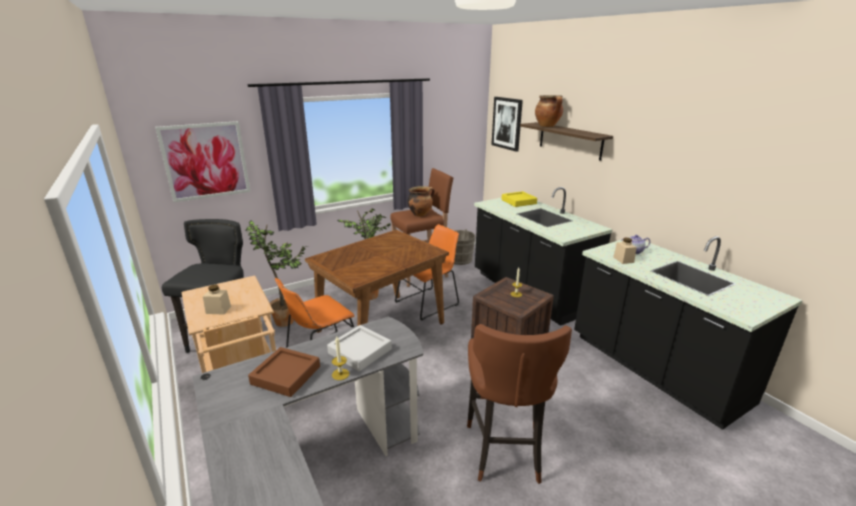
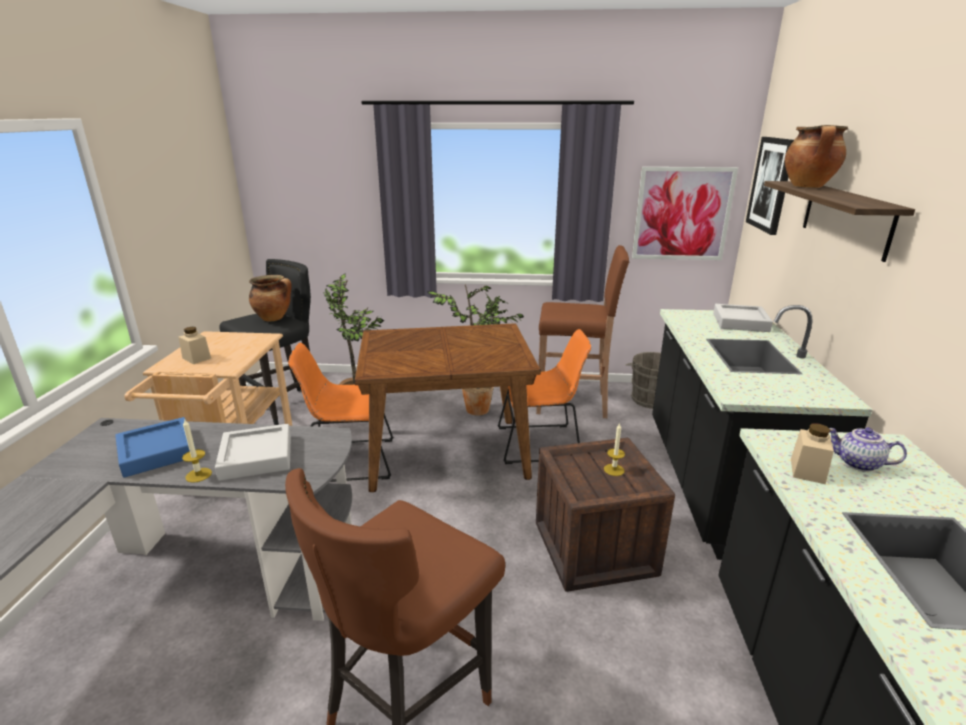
camera: 35 degrees right, 0 degrees up
picture [155,121,250,202] -> picture moved to [632,167,738,260]
brown tray [248,347,320,397] -> blue tray [115,417,196,478]
cooking pot [407,186,435,216] -> cooking pot moved to [249,275,292,321]
yellow tray [502,191,537,207] -> grey tray [713,304,773,332]

